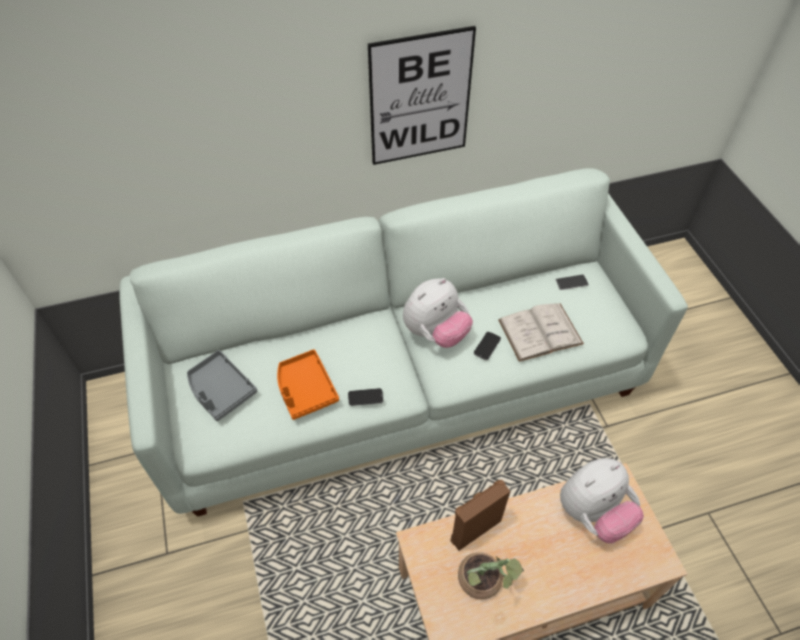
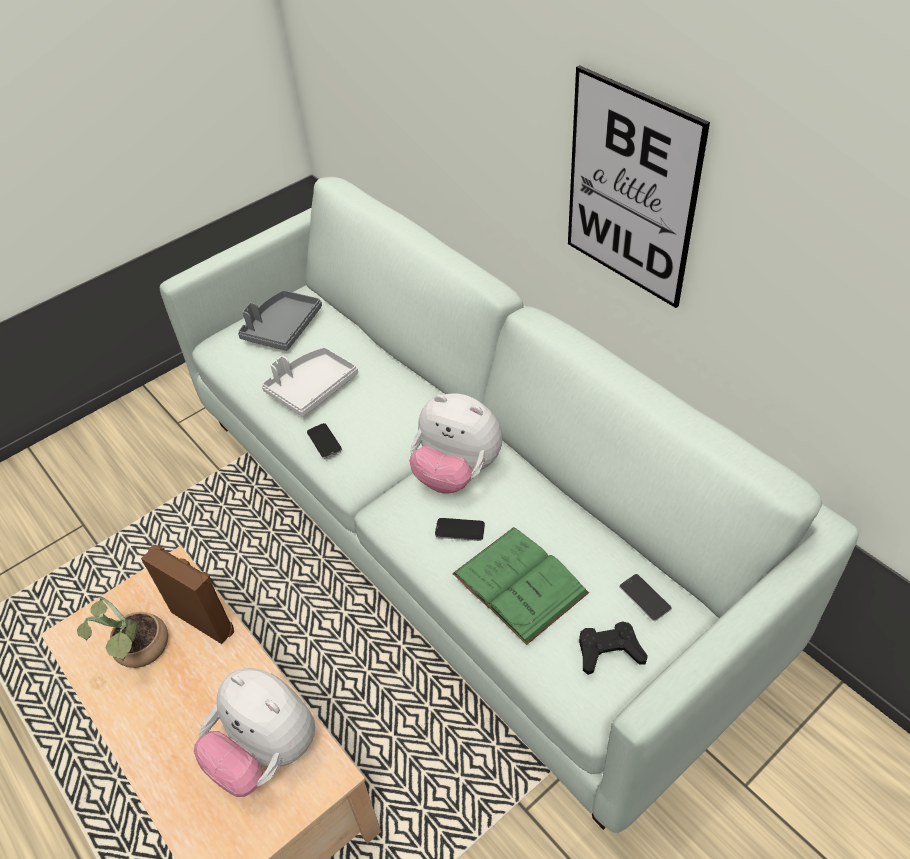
camera: 70 degrees right, 5 degrees down
orange tray [277,349,339,420] -> grey tray [262,347,358,417]
white book [498,303,584,362] -> green book [452,527,589,645]
none -> black game controller [579,621,648,675]

